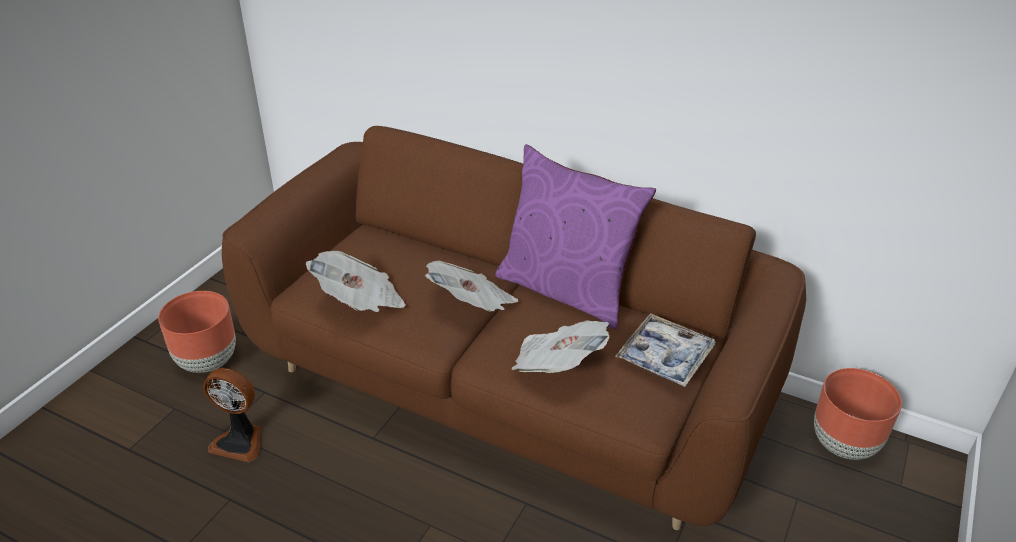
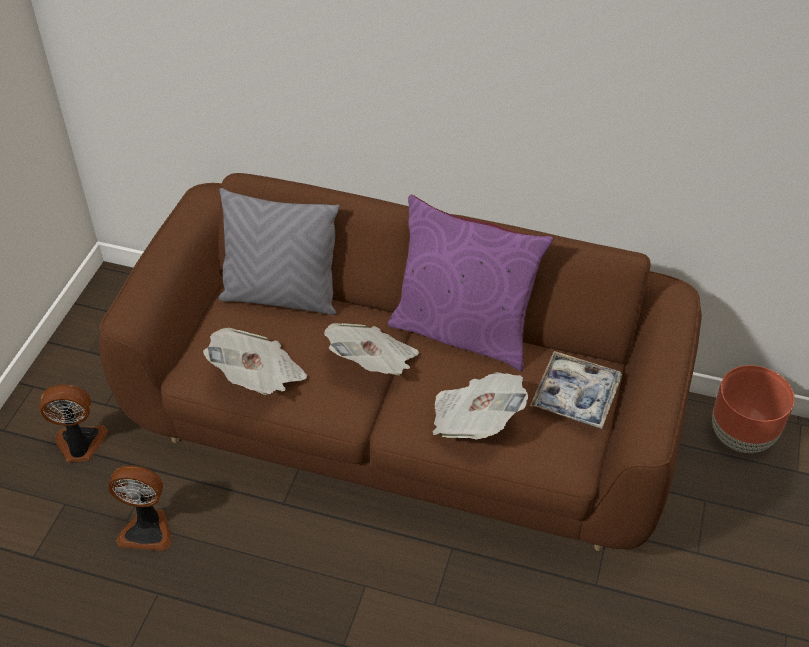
camera: 10 degrees left, 10 degrees up
brown planter [158,291,236,373] -> fan [39,385,108,462]
none -> grey pillow [219,188,340,315]

